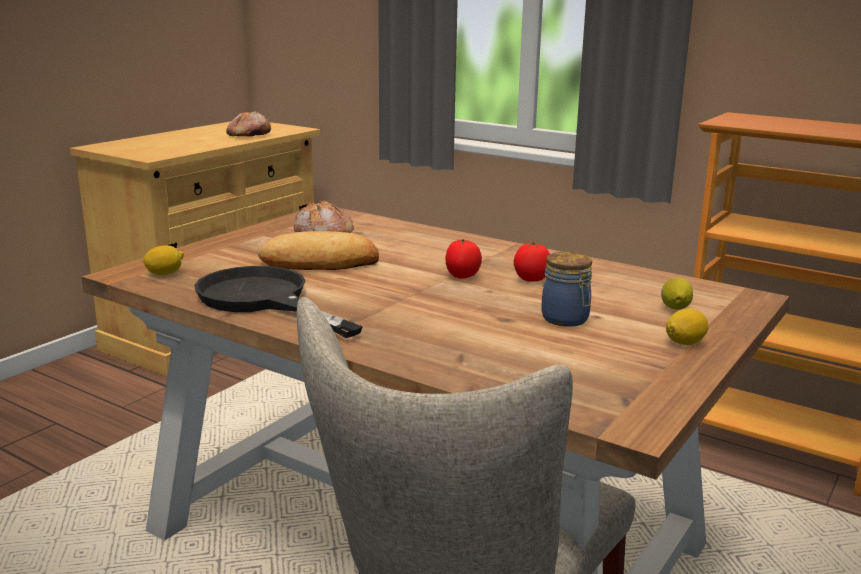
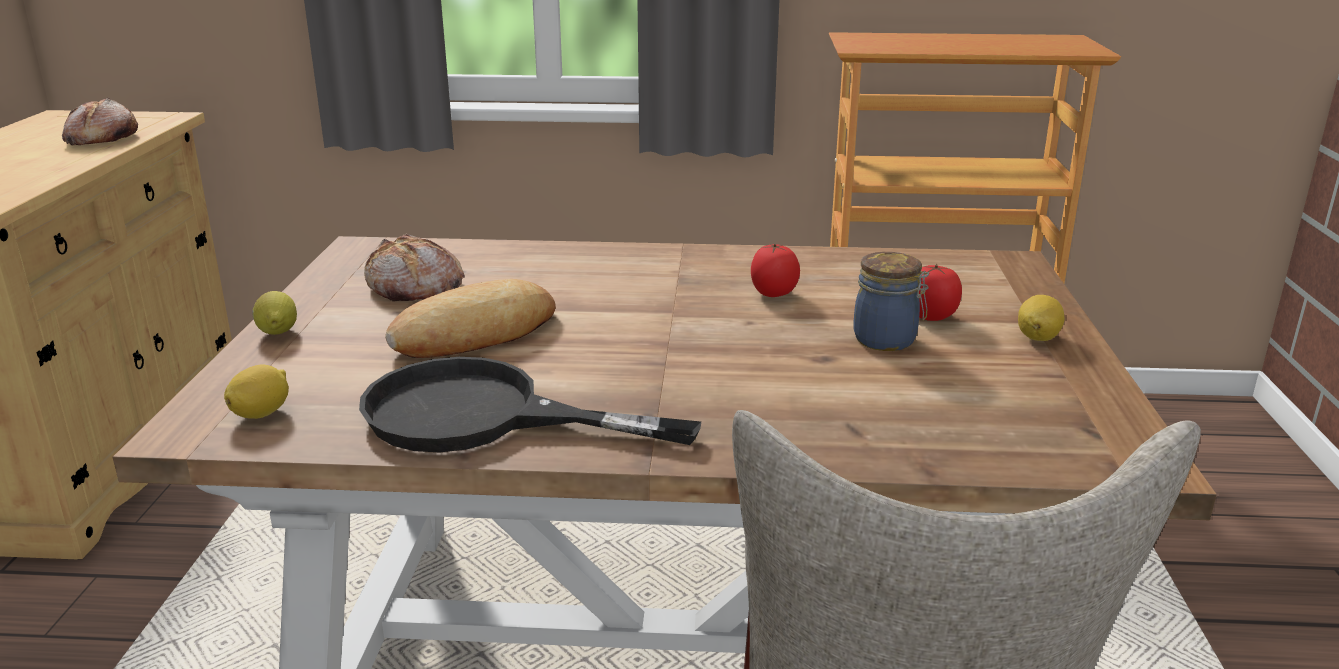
camera: 30 degrees left, 5 degrees up
tomato [446,239,482,279] -> tomato moved to [919,264,962,321]
lemon [661,277,693,309] -> lemon moved to [253,291,297,335]

